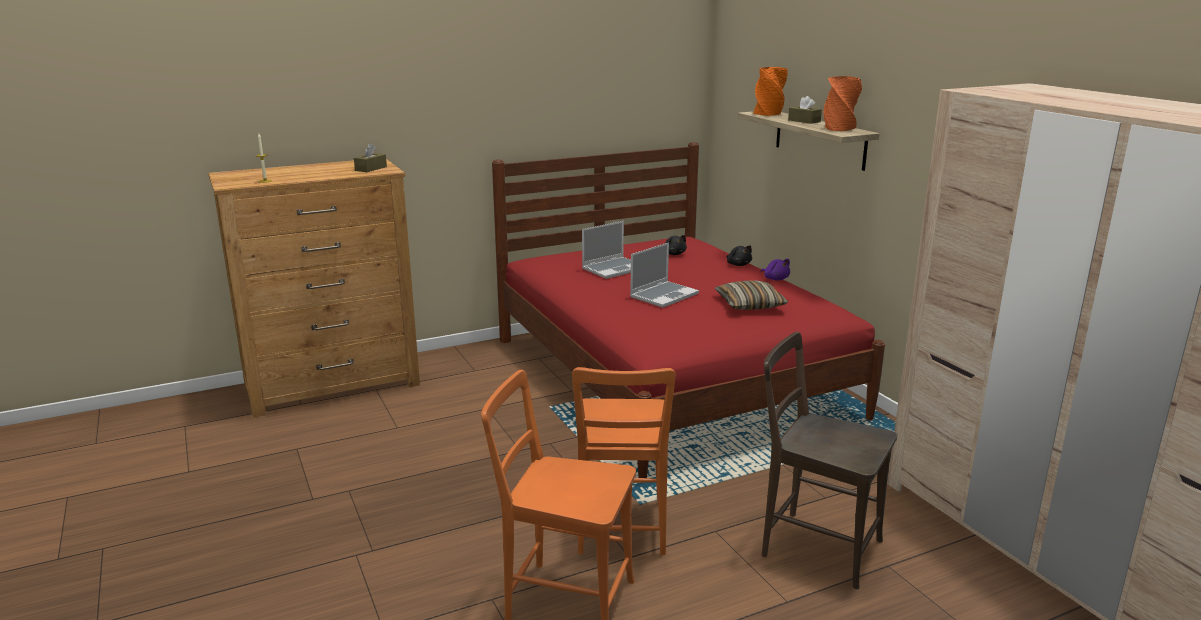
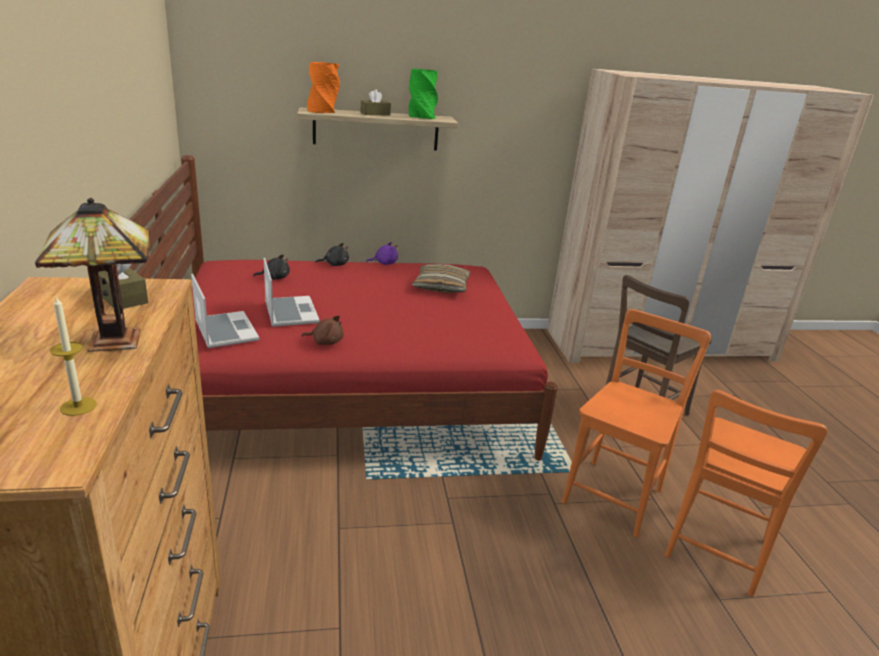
camera: 75 degrees left, 5 degrees up
orange chair [572,367,676,556] -> orange chair turned 75 degrees counterclockwise [561,309,711,537]
laptop [630,242,699,308] -> laptop moved to [191,274,259,348]
orange vase [823,76,862,131] -> green vase [409,69,438,119]
none -> table lamp [35,198,150,352]
none -> brown plush toy [301,315,344,345]

